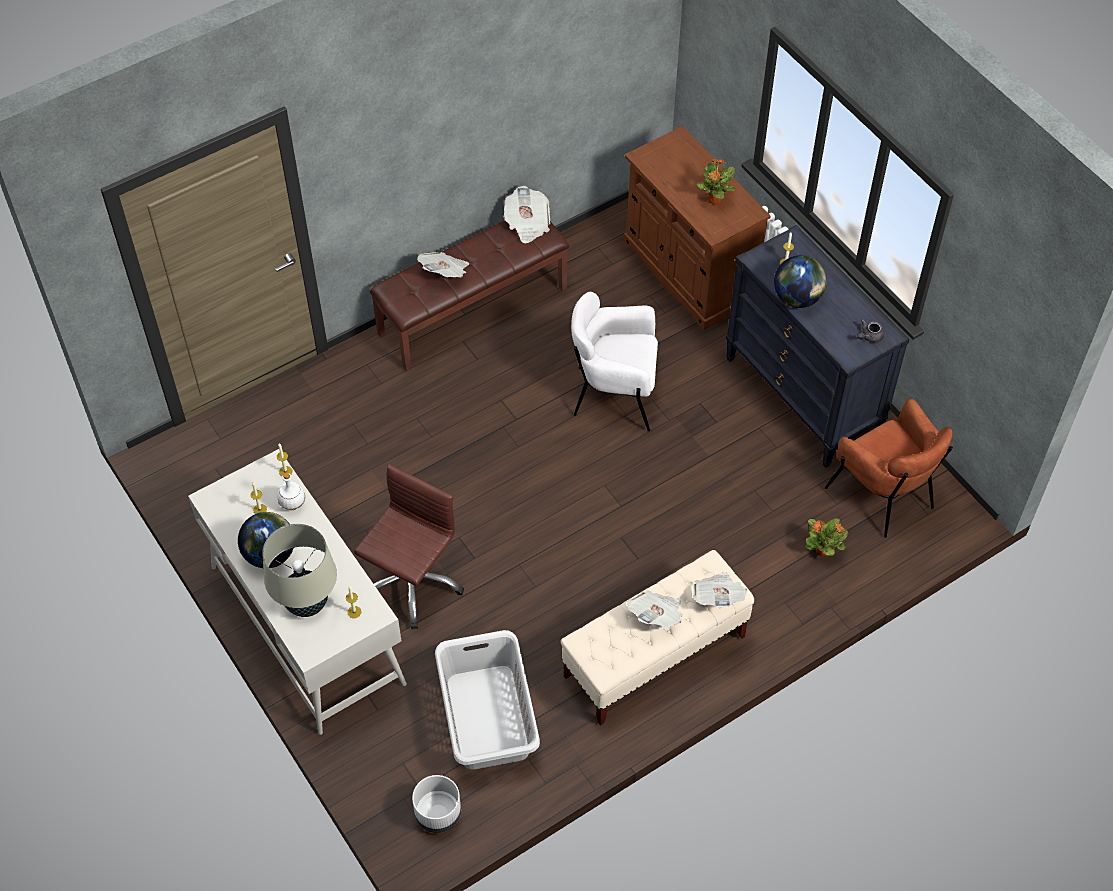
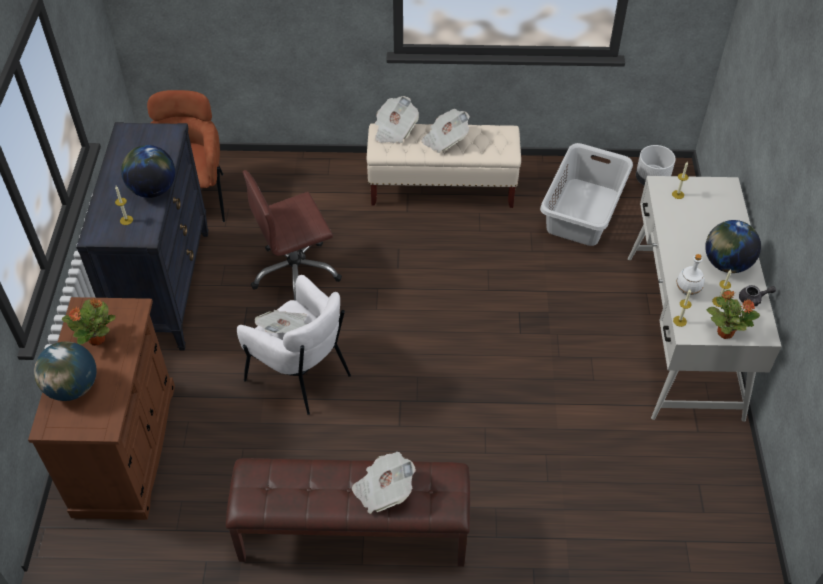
camera: 145 degrees left, 5 degrees down
beige table lamp [262,524,337,617] -> none
brown office chair [354,464,464,629] -> brown office chair moved to [242,170,342,301]
newspaper [503,186,550,243] -> newspaper moved to [255,310,307,333]
potted plant [806,518,848,557] -> potted plant moved to [706,290,760,339]
grey teapot [857,319,884,343] -> grey teapot moved to [739,285,776,306]
none -> globe [34,342,97,401]

